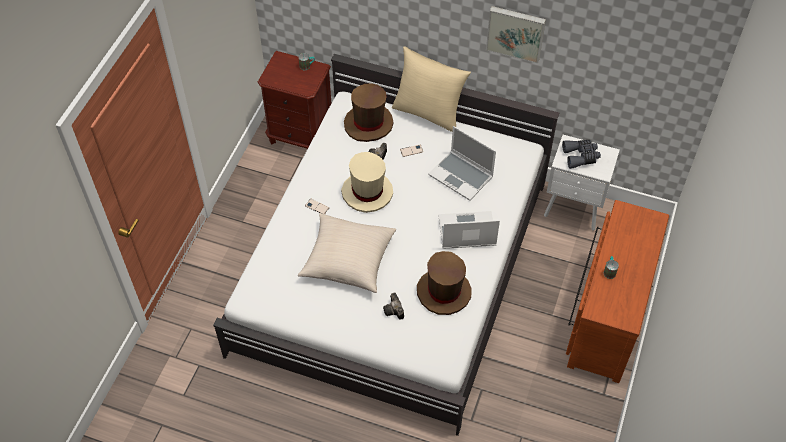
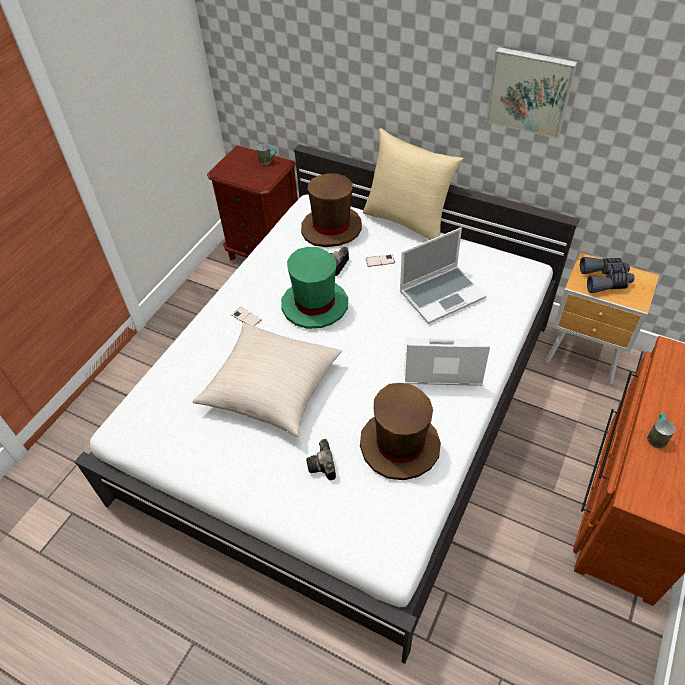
camera: 10 degrees right, 5 degrees down
beige hat [341,152,393,213] -> green hat [281,247,348,329]
laptop [428,126,496,201] -> laptop turned 75 degrees counterclockwise [400,227,486,324]
white nightstand [544,135,620,231] -> brown nightstand [545,253,659,384]

